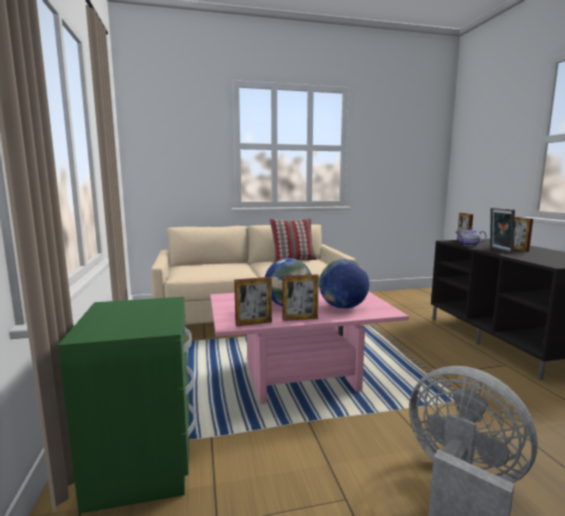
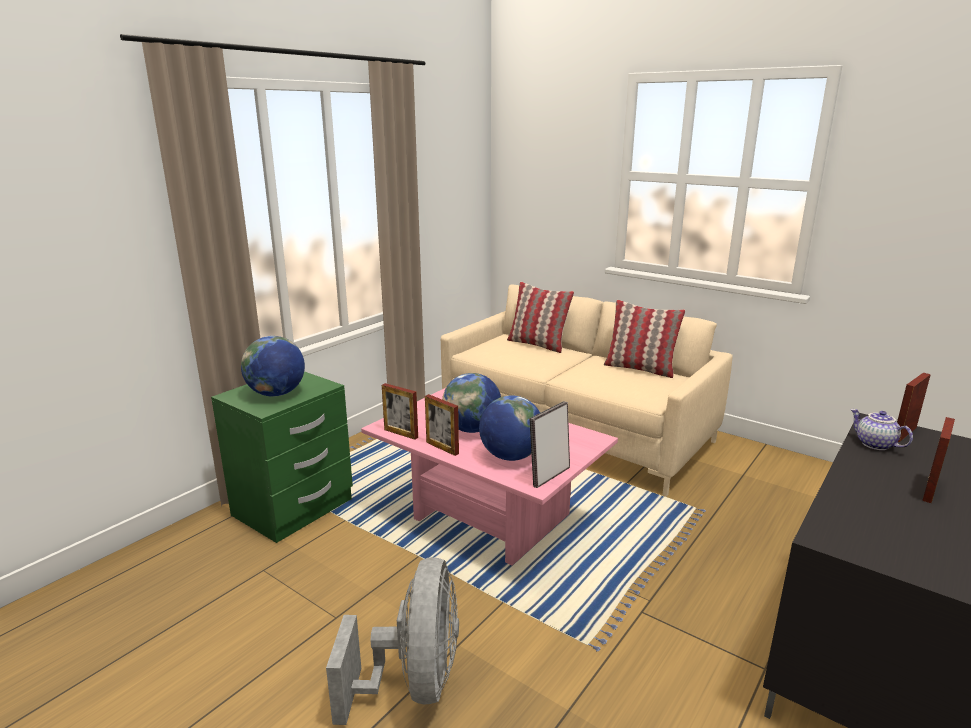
camera: 50 degrees right, 10 degrees up
picture frame [490,208,515,253] -> picture frame moved to [529,401,570,488]
none -> globe [241,336,305,397]
none -> pillow [507,282,574,353]

